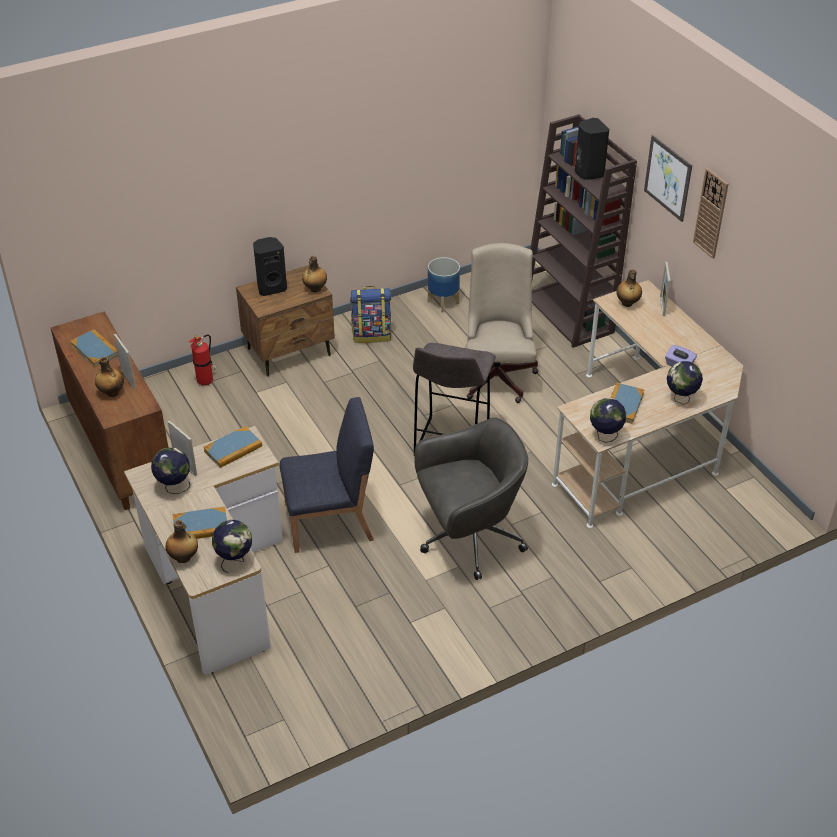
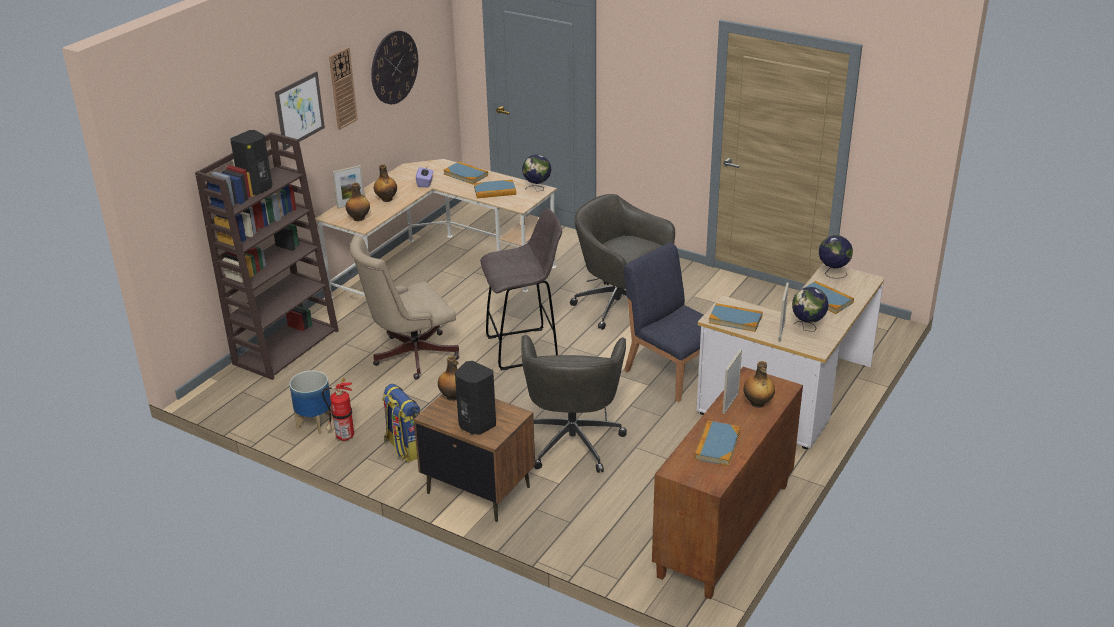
camera: 120 degrees left, 10 degrees down
bottle [165,520,198,563] -> bottle moved to [374,164,397,202]
fire extinguisher [189,334,216,386] -> fire extinguisher moved to [322,378,354,441]
globe [667,361,703,405] -> book [443,162,488,184]
none -> wall clock [371,31,418,104]
none -> grey office chair [521,335,627,473]

